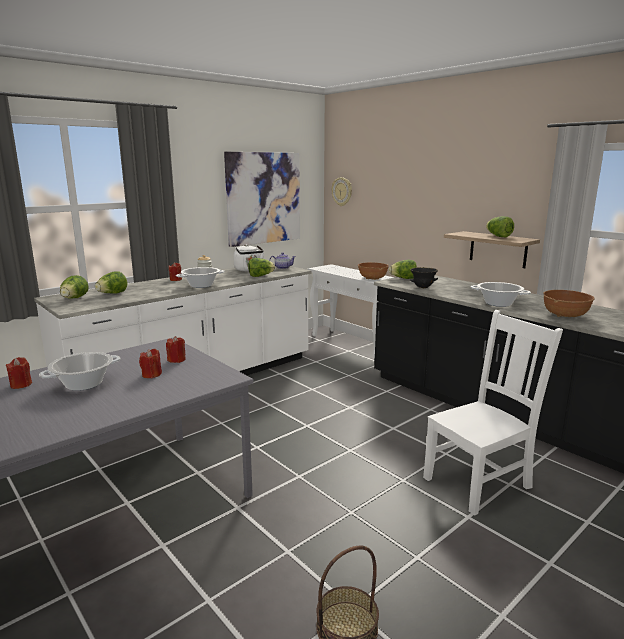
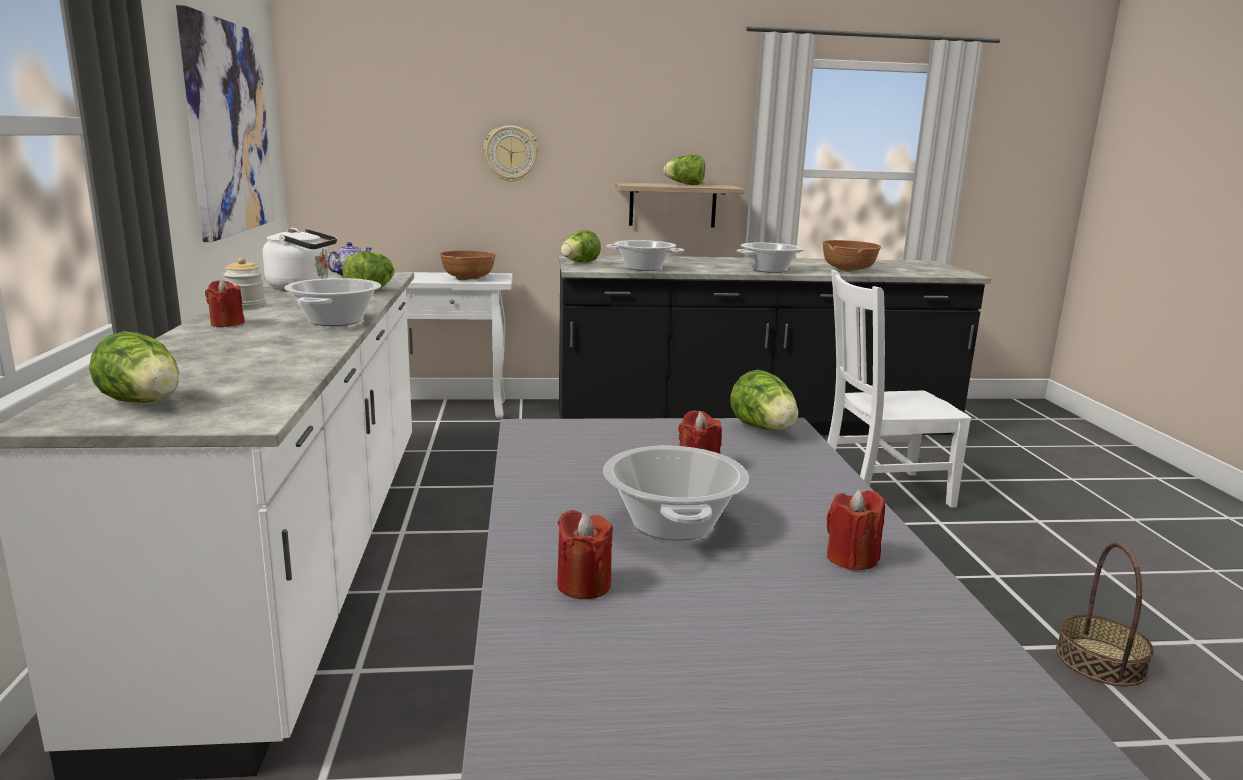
camera: 55 degrees left, 0 degrees up
lettuce [95,272,127,294] -> lettuce moved to [730,370,798,431]
red candle [166,336,186,363] -> red candle moved to [827,489,885,571]
wall clock [331,177,352,206] -> wall clock moved to [484,125,539,182]
black bowl [410,267,438,288] -> cooking pot [606,240,684,271]
white chair [423,310,563,516] -> white chair turned 105 degrees counterclockwise [827,270,972,508]

